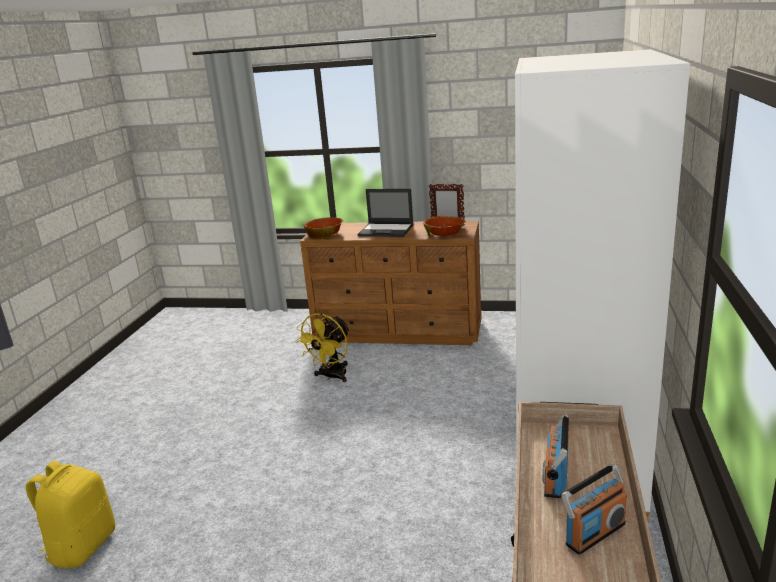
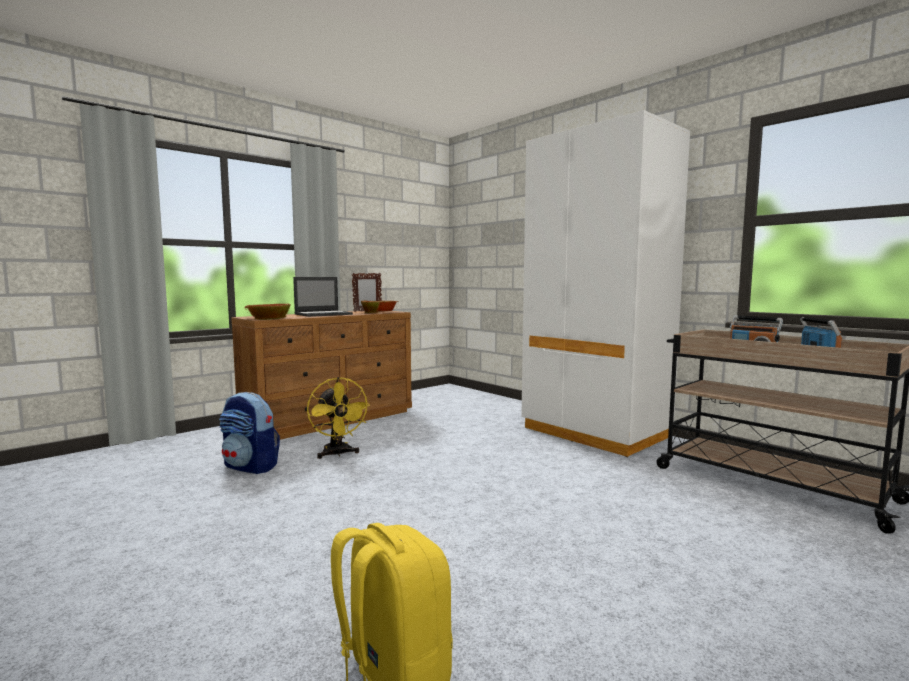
camera: 55 degrees left, 15 degrees down
none -> backpack [219,392,280,474]

